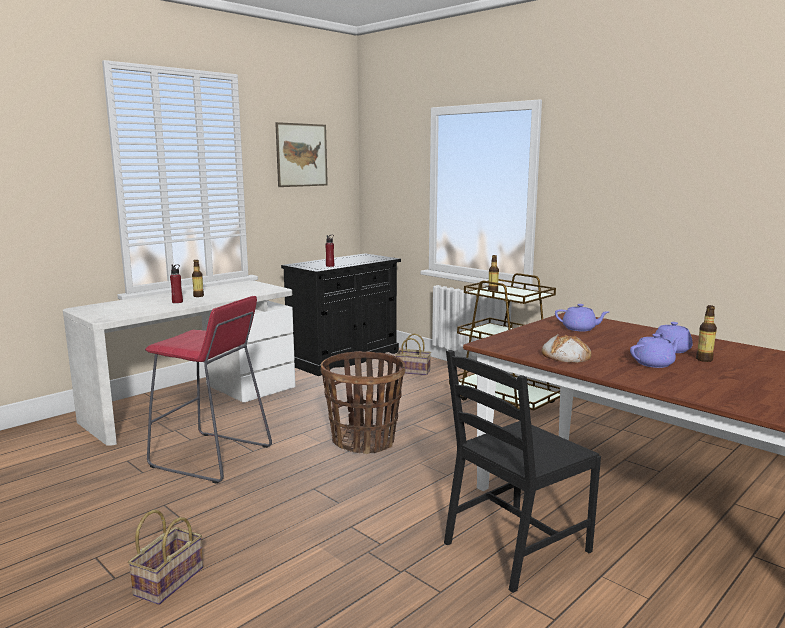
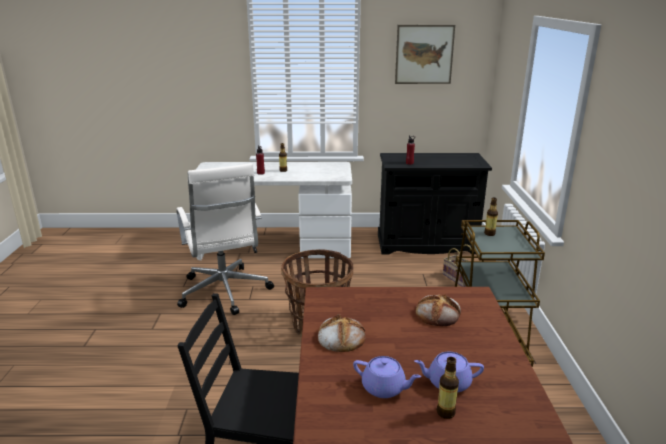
camera: 45 degrees right, 10 degrees up
basket [128,510,203,605] -> none
red stool [145,296,272,484] -> white office chair [176,163,274,315]
purple teapot [555,304,609,331] -> bread [416,294,461,326]

